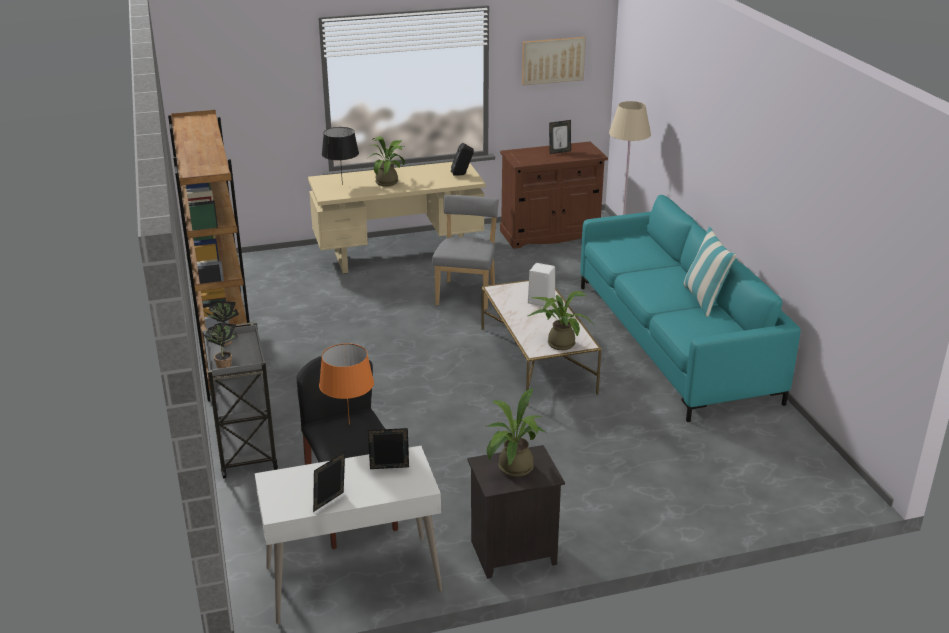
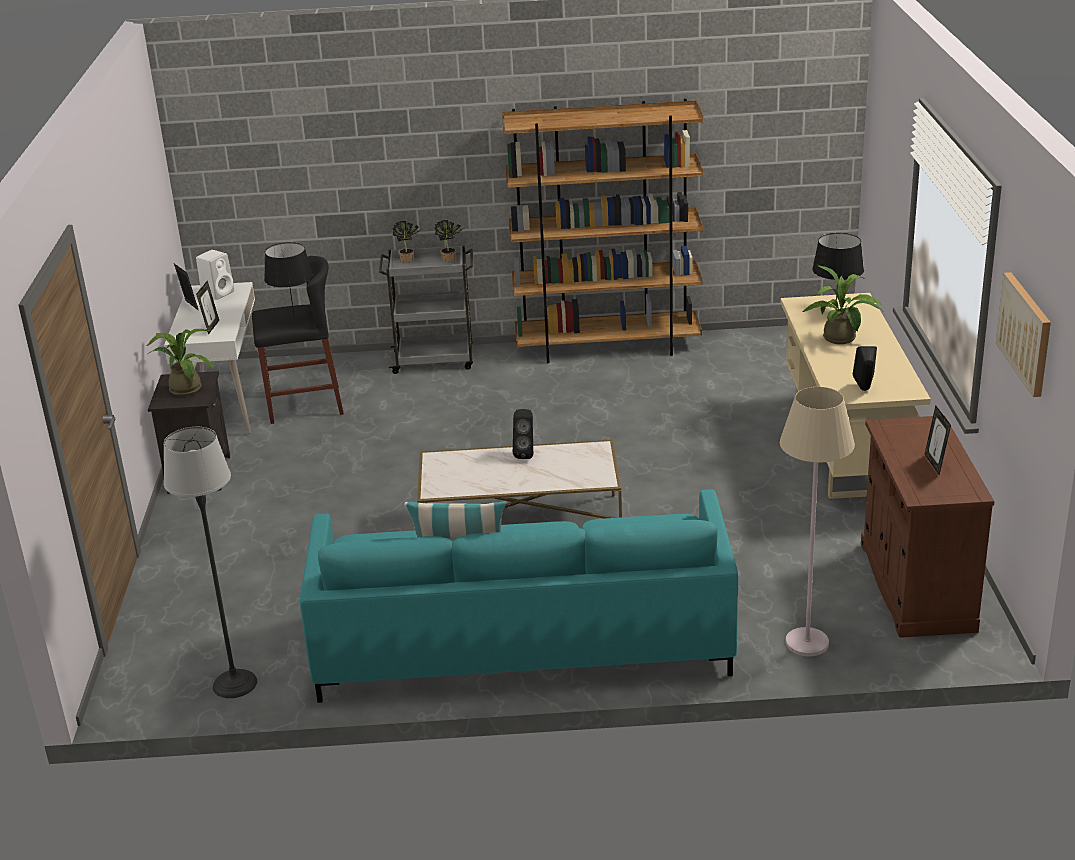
camera: 105 degrees right, 0 degrees up
orange table lamp [319,343,374,425] -> black table lamp [264,242,313,315]
grey chair [432,195,499,310] -> none
white speaker [528,263,555,306] -> white speaker moved to [196,250,234,300]
potted plant [528,291,595,350] -> none
none -> floor lamp [164,427,257,698]
none -> black speaker [513,409,533,459]

